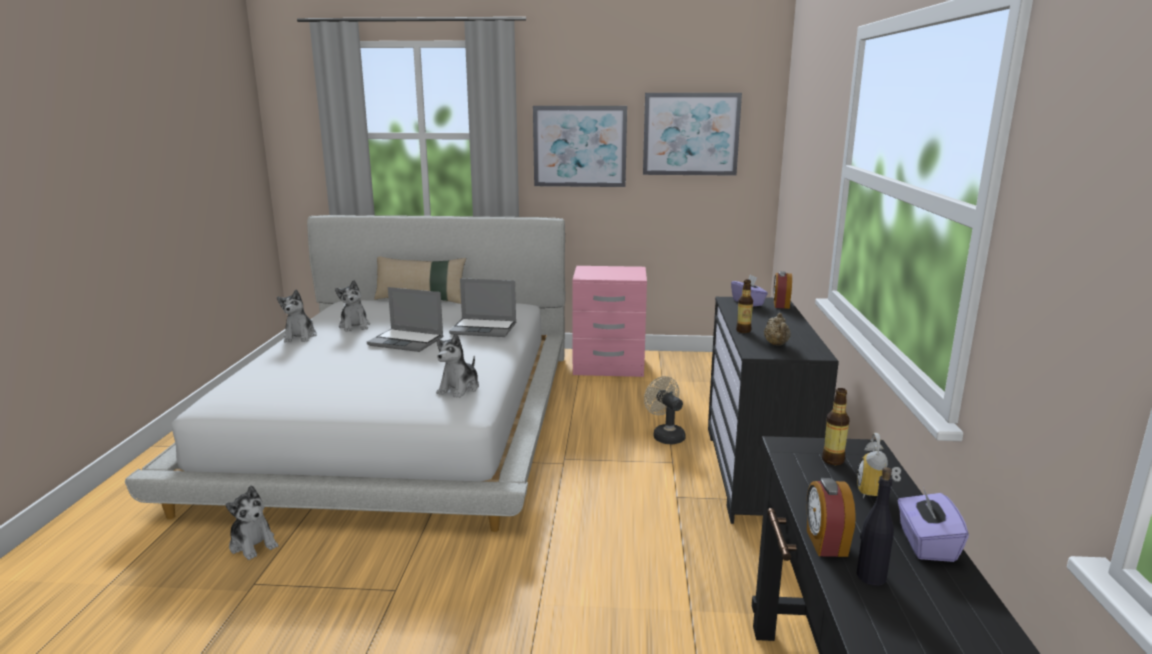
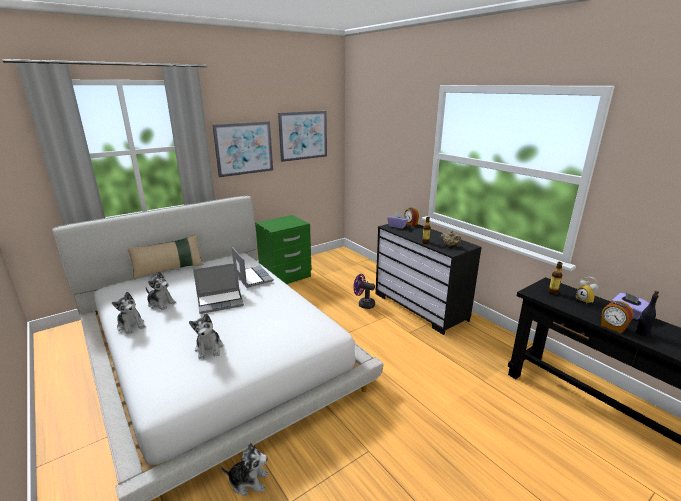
camera: 40 degrees left, 5 degrees up
plush toy [436,333,479,398] -> plush toy moved to [189,313,223,359]
laptop [449,278,516,337] -> laptop turned 90 degrees counterclockwise [231,247,274,288]
pink nightstand [572,266,647,377] -> green nightstand [255,215,312,284]
beige fan [644,376,686,444] -> purple fan [353,274,375,309]

